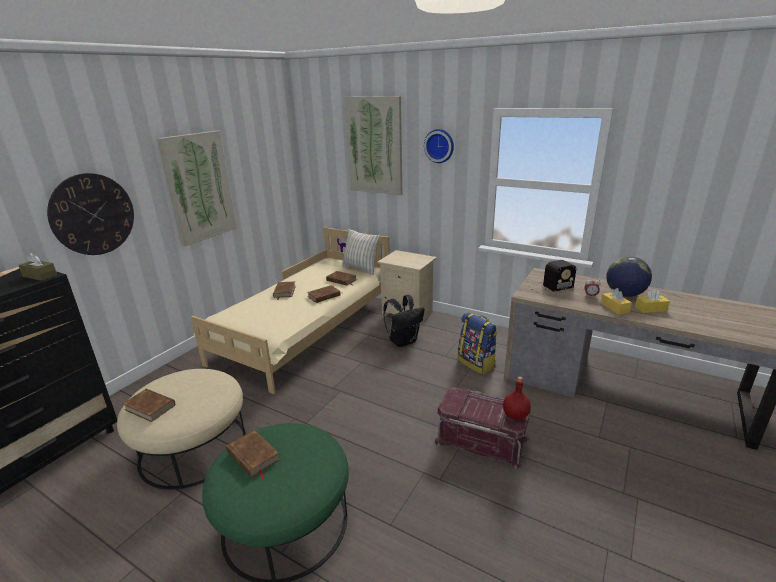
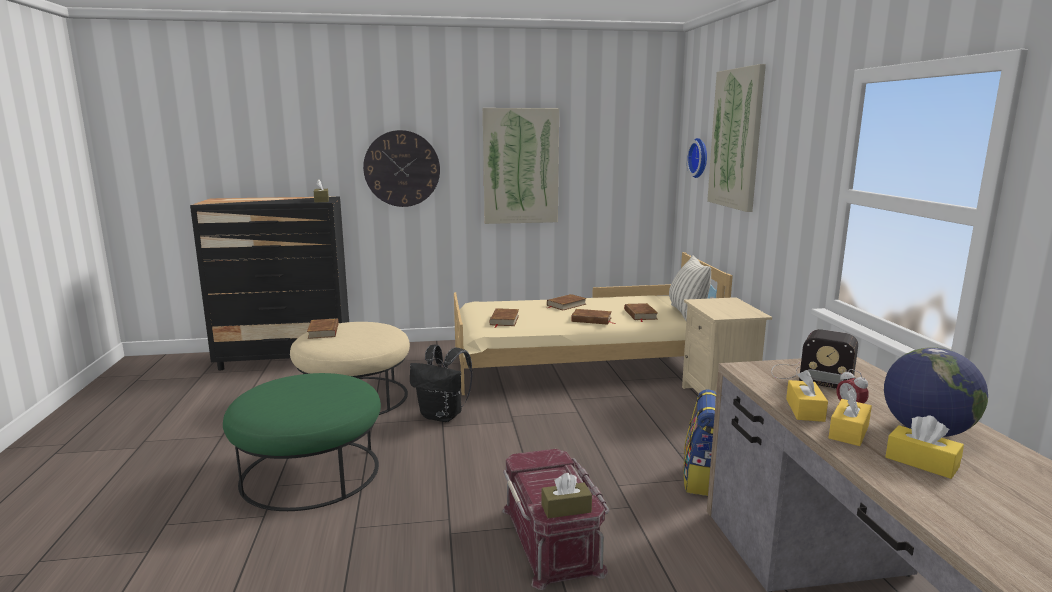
camera: 50 degrees right, 10 degrees down
brown book [226,430,280,479] -> brown book moved to [489,308,519,328]
black backpack [383,295,424,347] -> black backpack moved to [410,344,473,422]
wall clock [424,129,454,163] -> wall clock moved to [686,138,707,178]
red bottle [503,376,531,420] -> brown tissue box [542,473,592,518]
none -> yellow tissue box [786,370,828,422]

